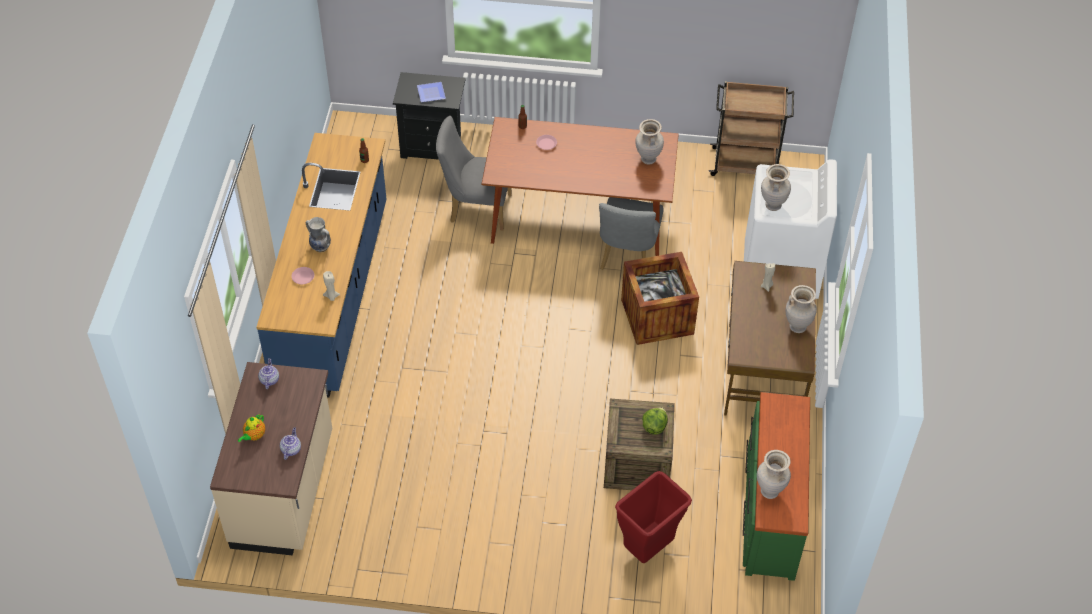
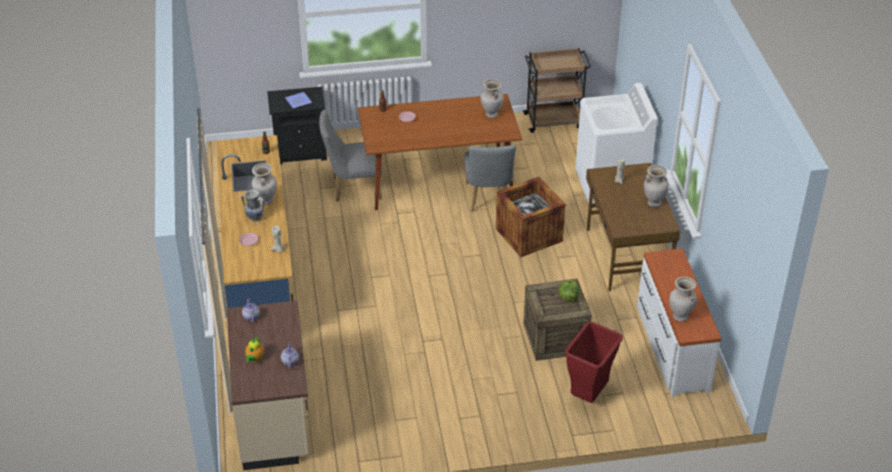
camera: 15 degrees left, 10 degrees down
green dresser [743,392,810,581] -> white dresser [637,249,722,397]
beige vase [761,164,791,211] -> beige vase moved to [252,163,277,205]

